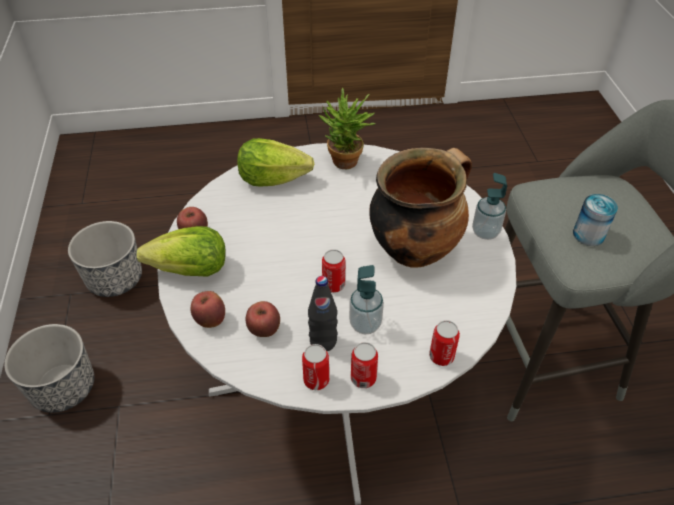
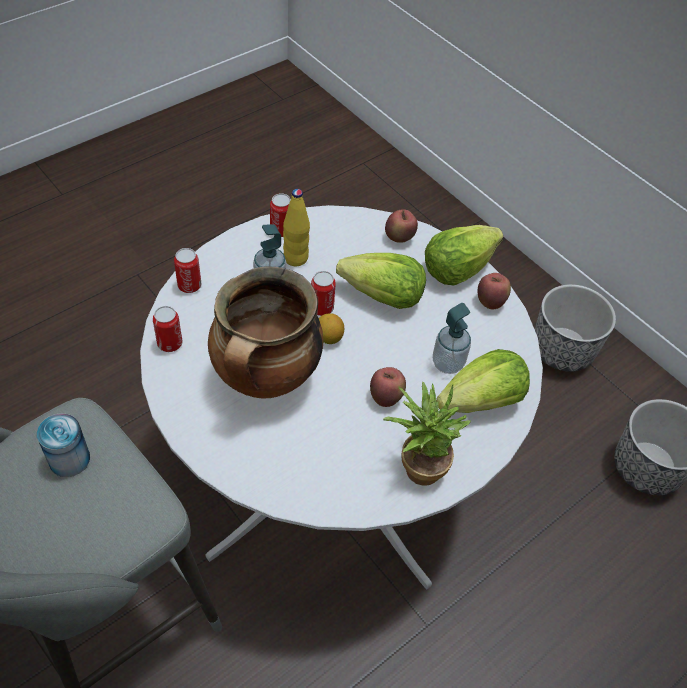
camera: 145 degrees right, 5 degrees up
apple [246,301,280,337] -> apple moved to [370,367,406,407]
black bottle [308,276,338,351] -> yellow bottle [283,189,310,266]
can [351,342,378,388] -> can moved to [153,306,182,352]
soap dispenser [472,173,507,240] -> soap dispenser moved to [433,303,471,374]
none -> lemon [319,313,344,344]
none -> lettuce [336,253,426,309]

